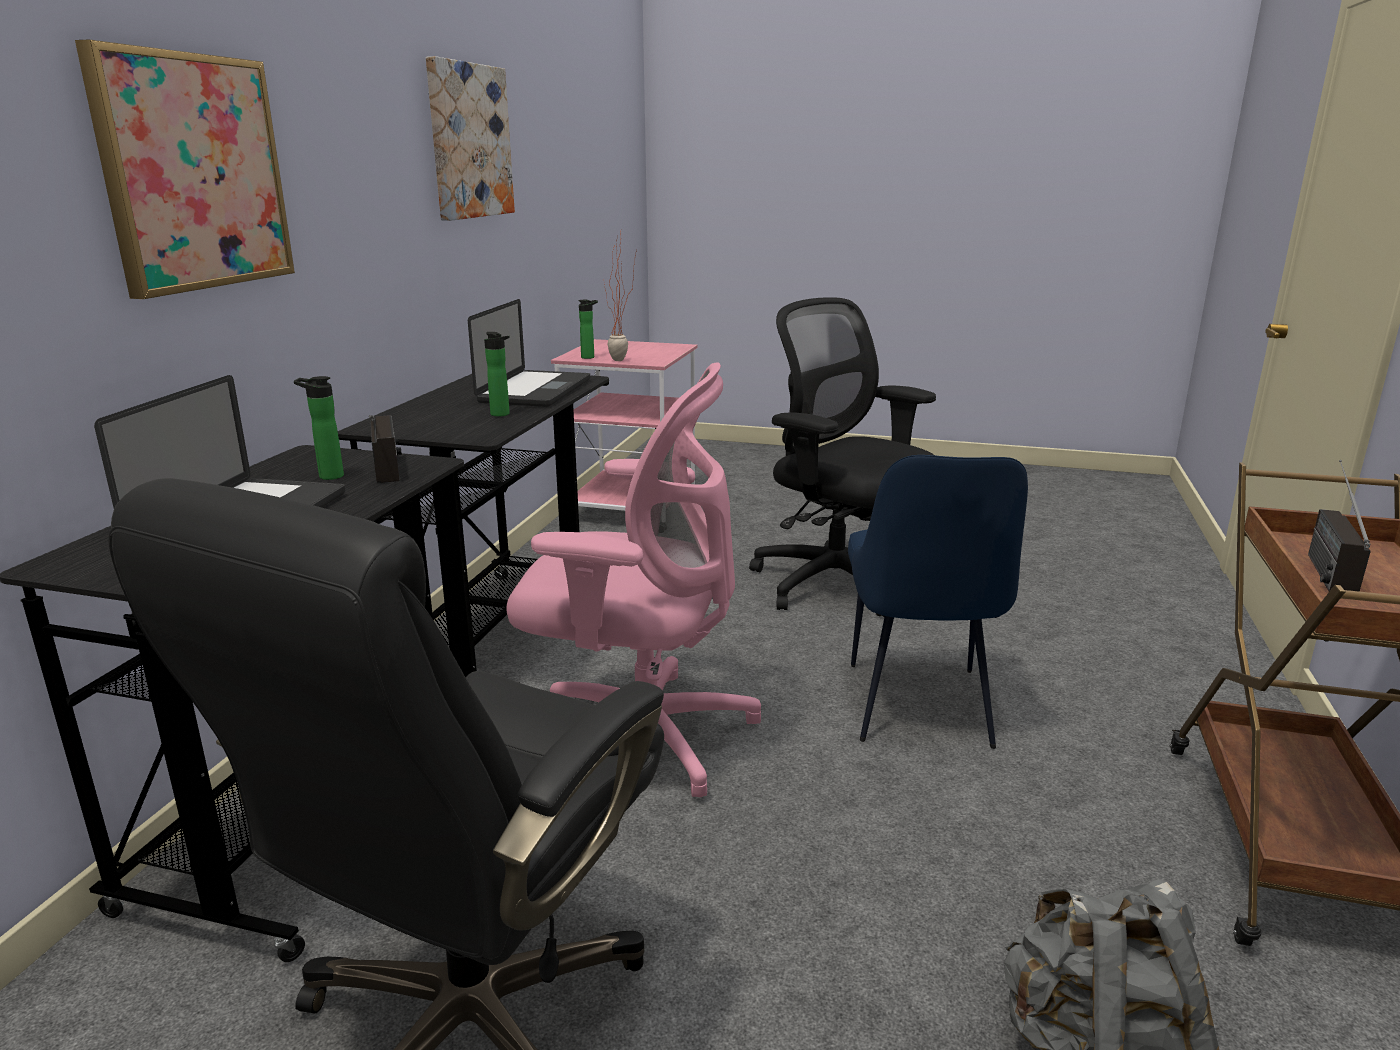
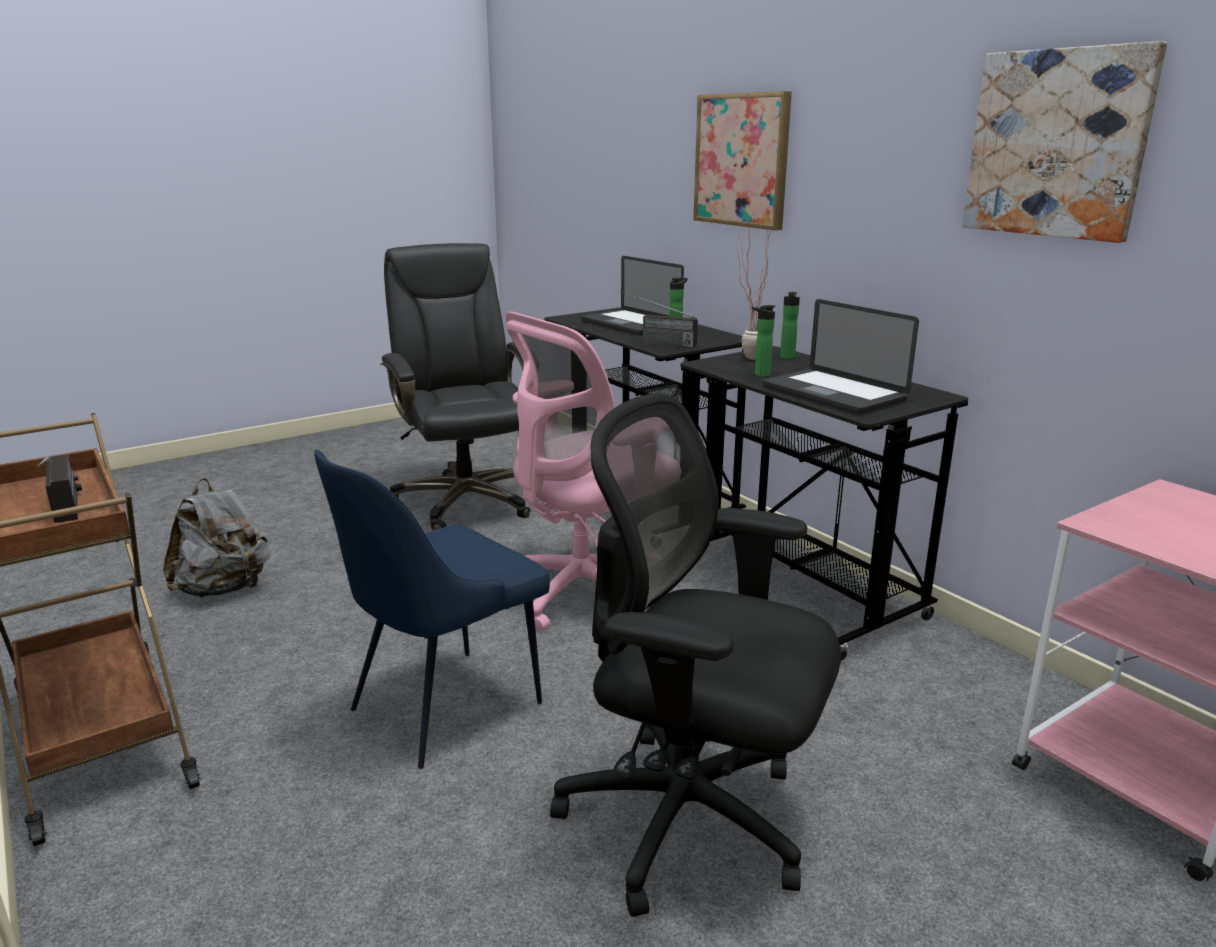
camera: 130 degrees right, 0 degrees up
bottle [578,300,598,359] -> bottle moved to [780,292,800,359]
potted plant [603,232,636,361] -> potted plant moved to [736,212,770,360]
black office chair [749,297,936,617] -> black office chair turned 150 degrees counterclockwise [550,393,841,917]
blue chair [848,455,1028,749] -> blue chair turned 90 degrees counterclockwise [314,450,550,769]

